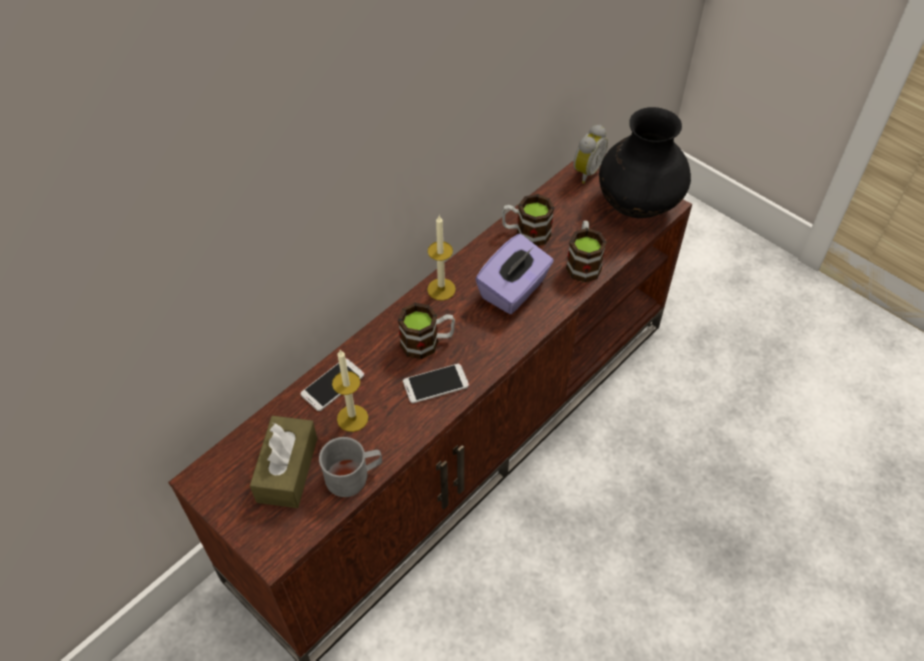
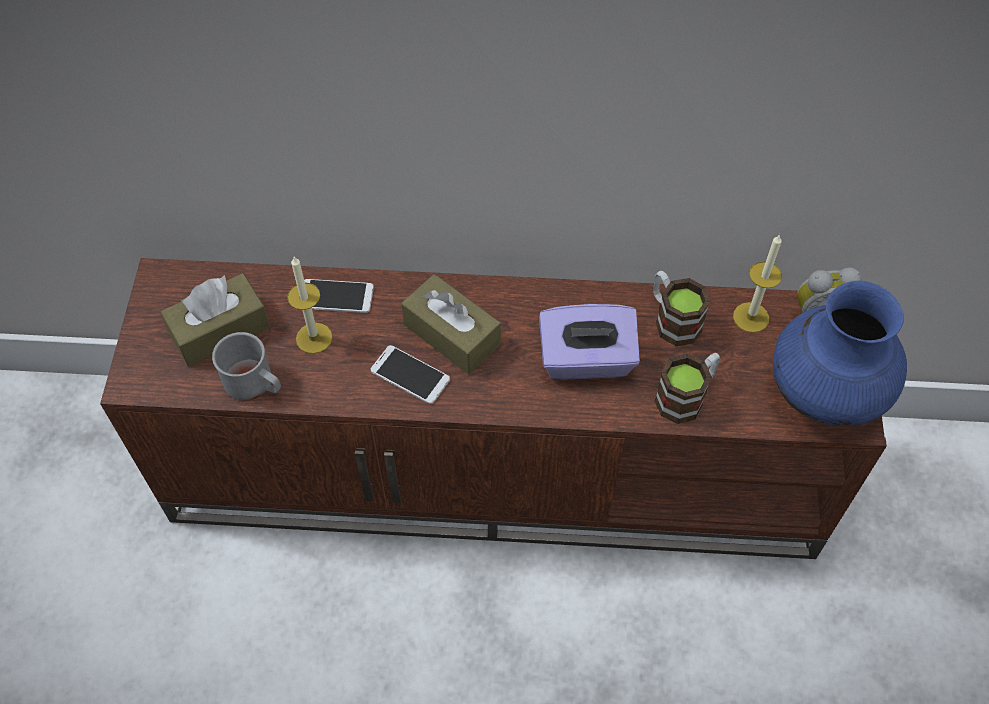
camera: 50 degrees right, 5 degrees up
mug [398,303,455,359] -> brown tissue box [402,274,501,374]
candle [427,216,456,301] -> candle moved to [733,234,782,333]
black vase [599,107,691,218] -> blue vase [773,281,907,426]

